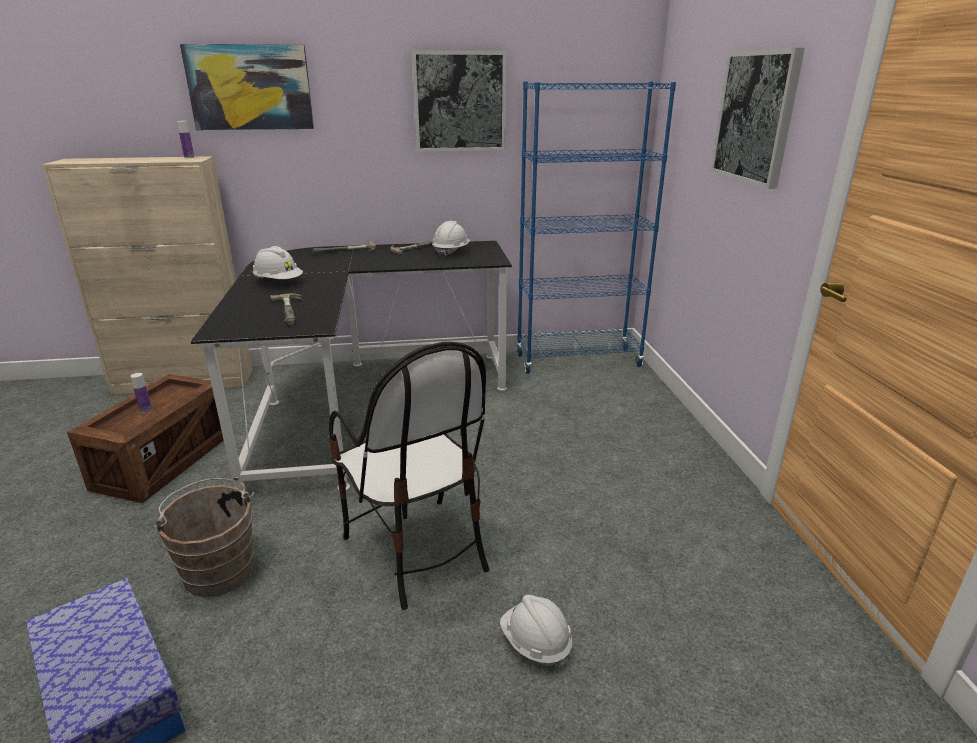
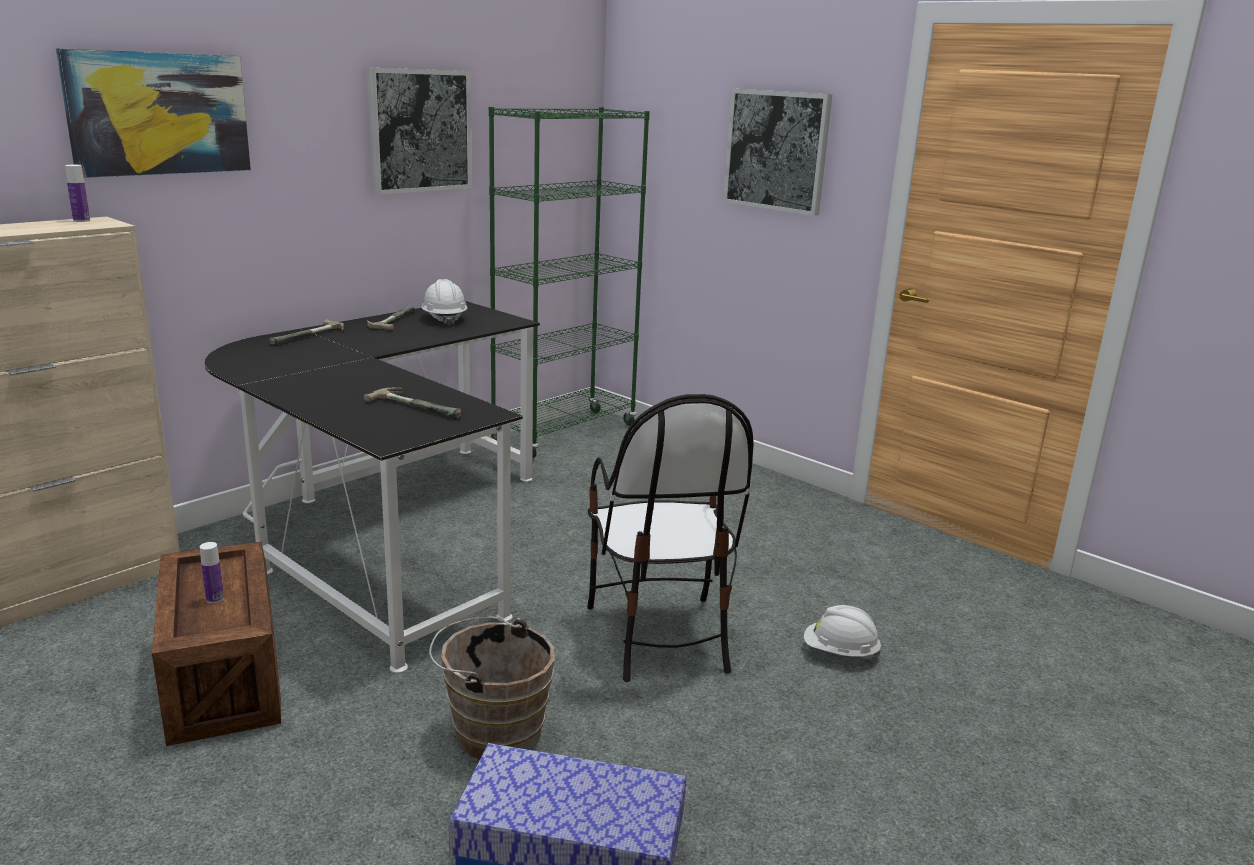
camera: 40 degrees left, 5 degrees down
white hard hat [252,246,303,279] -> none
chair [329,341,489,610] -> chair turned 60 degrees clockwise [587,394,753,682]
blue bookcase [516,81,676,374] -> green bookcase [489,107,650,458]

